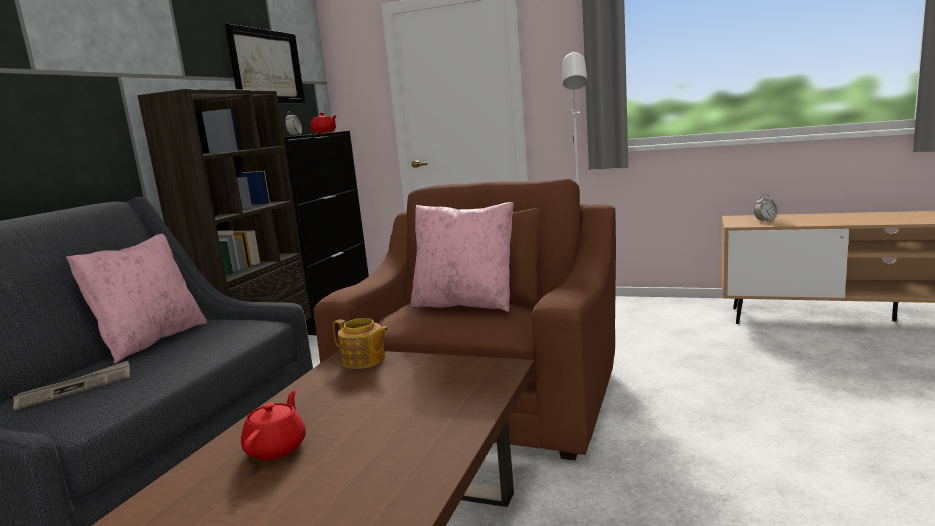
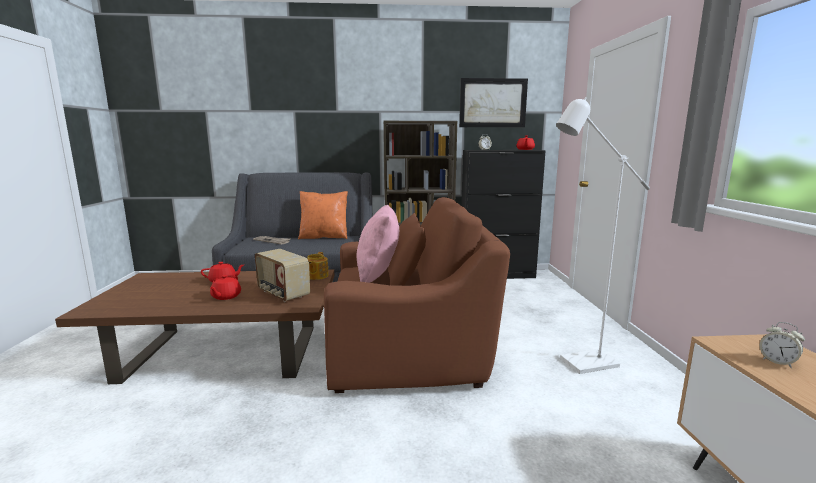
camera: 65 degrees right, 0 degrees up
pink pillow [66,234,207,363] -> orange pillow [298,191,348,239]
none -> red teapot [210,275,241,300]
none -> radio [255,249,310,302]

